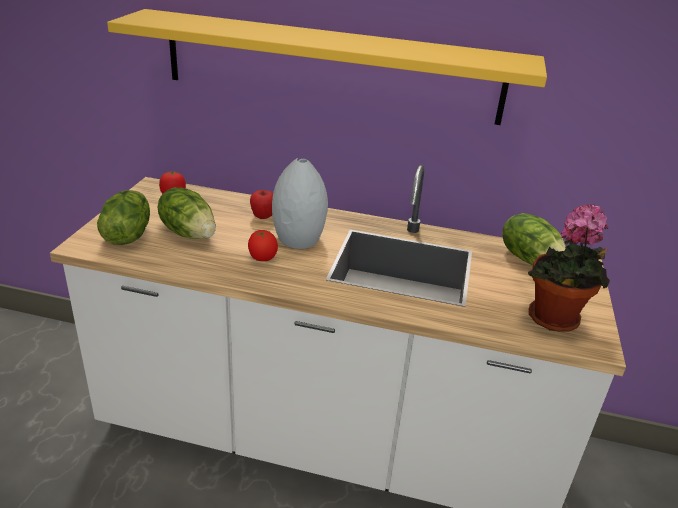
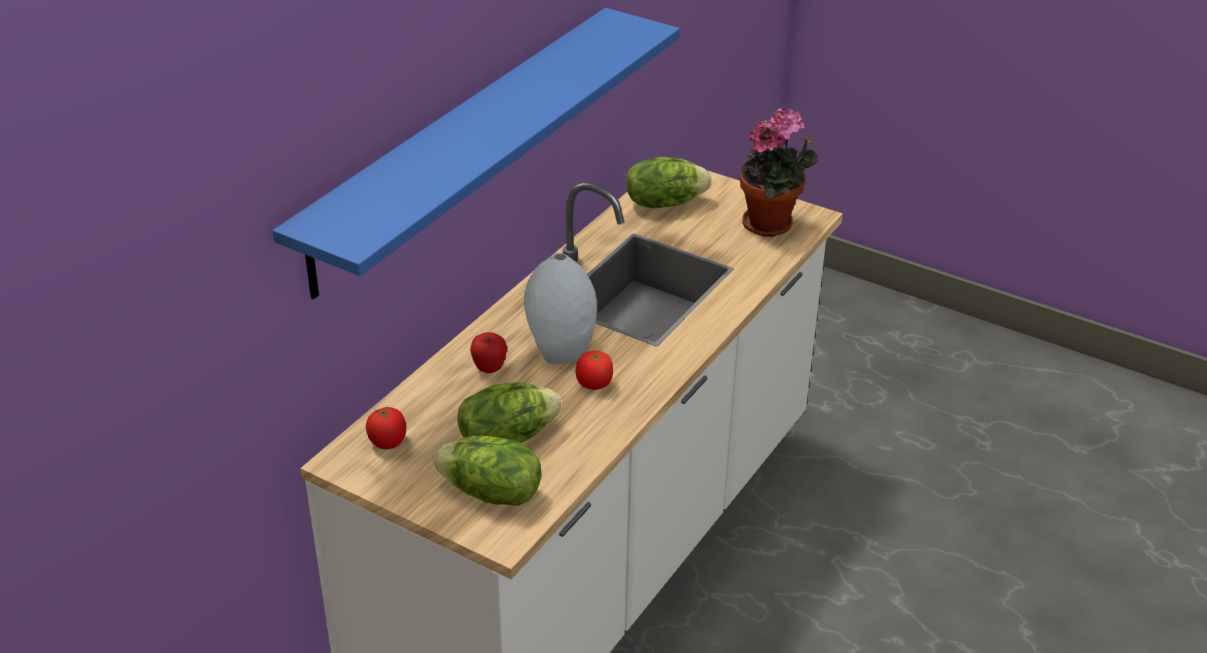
camera: 70 degrees left, 5 degrees up
yellow shelf [107,9,547,125] -> blue shelf [273,8,680,300]

